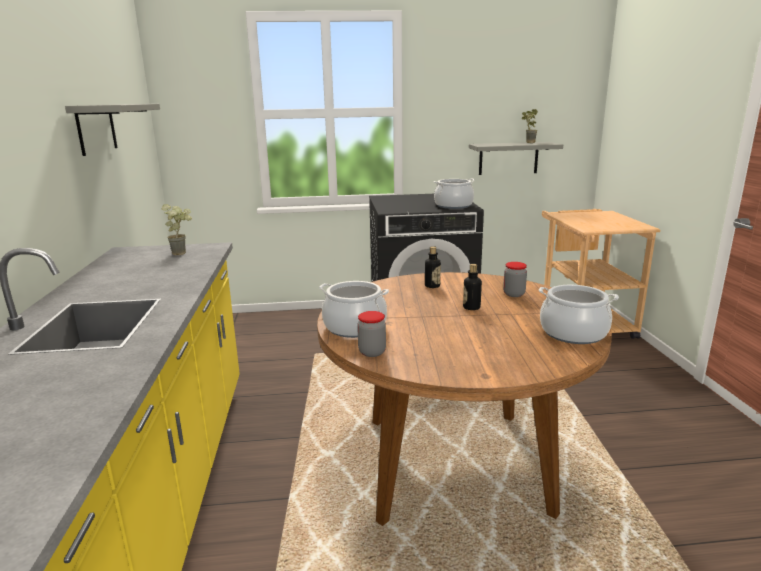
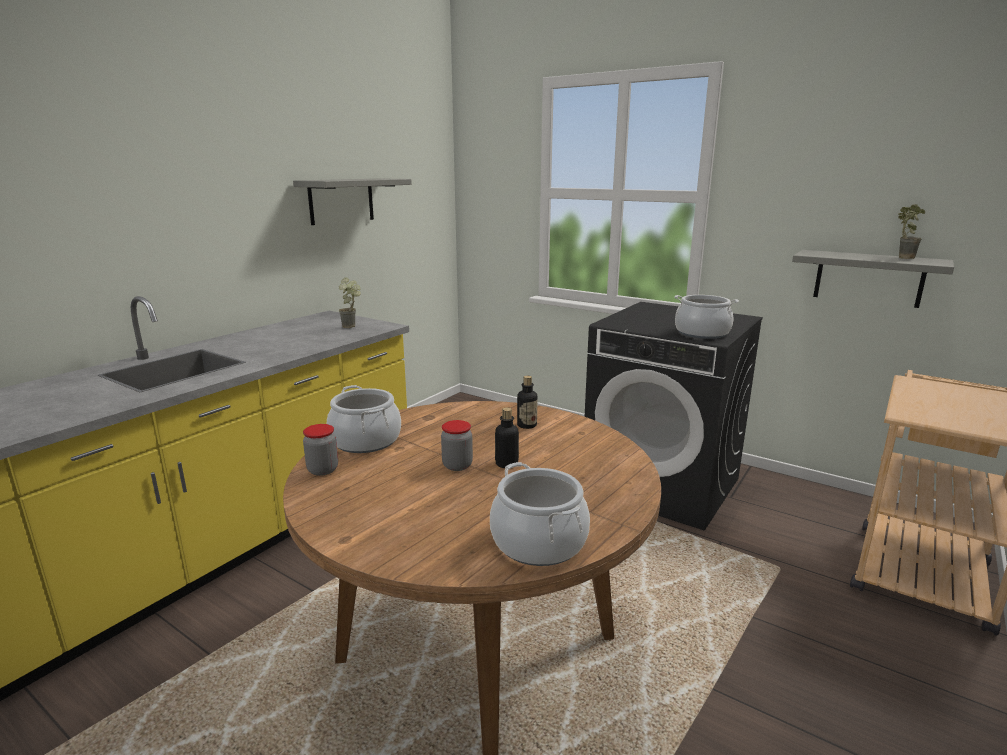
camera: 40 degrees right, 0 degrees up
jar [503,262,527,297] -> jar moved to [441,420,473,471]

